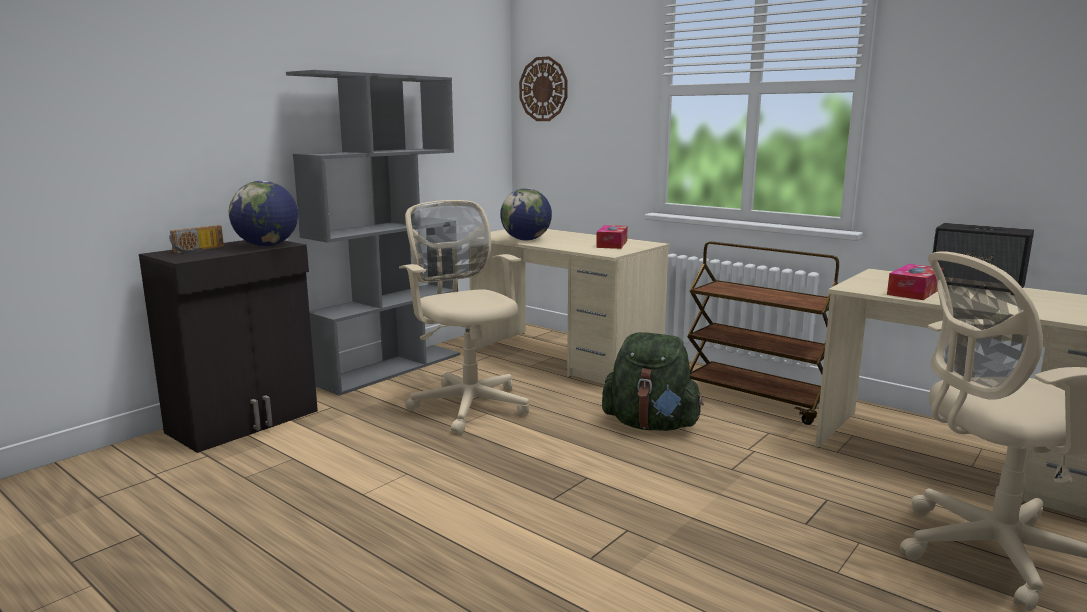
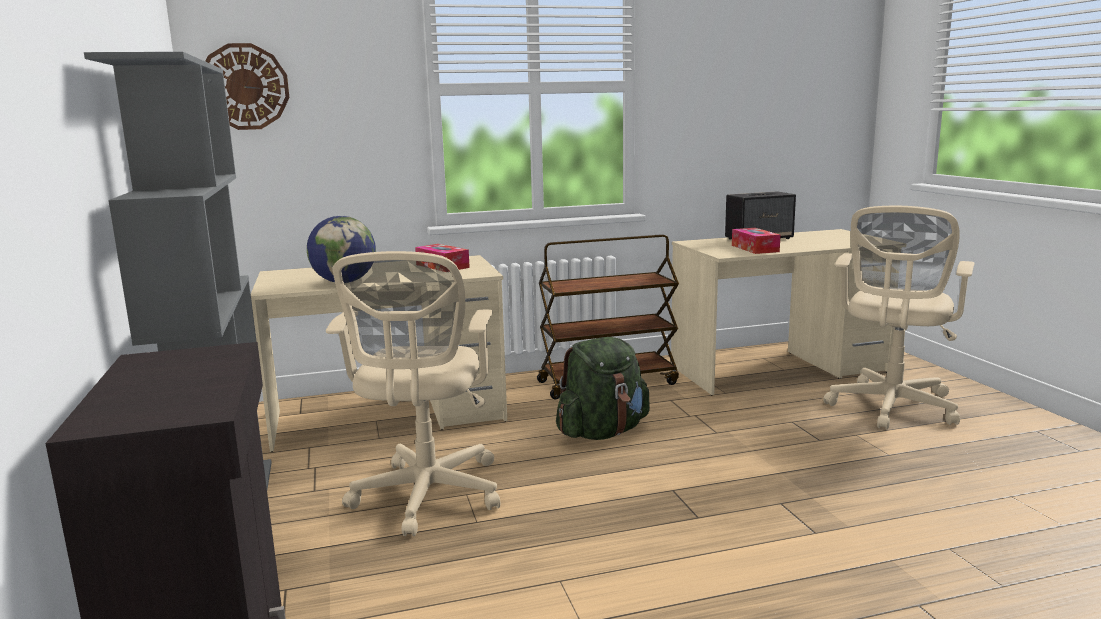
camera: 55 degrees left, 0 degrees up
radio [169,225,224,253] -> none
globe [229,181,298,246] -> none
beige office chair [399,200,529,435] -> beige office chair turned 90 degrees counterclockwise [326,251,500,536]

